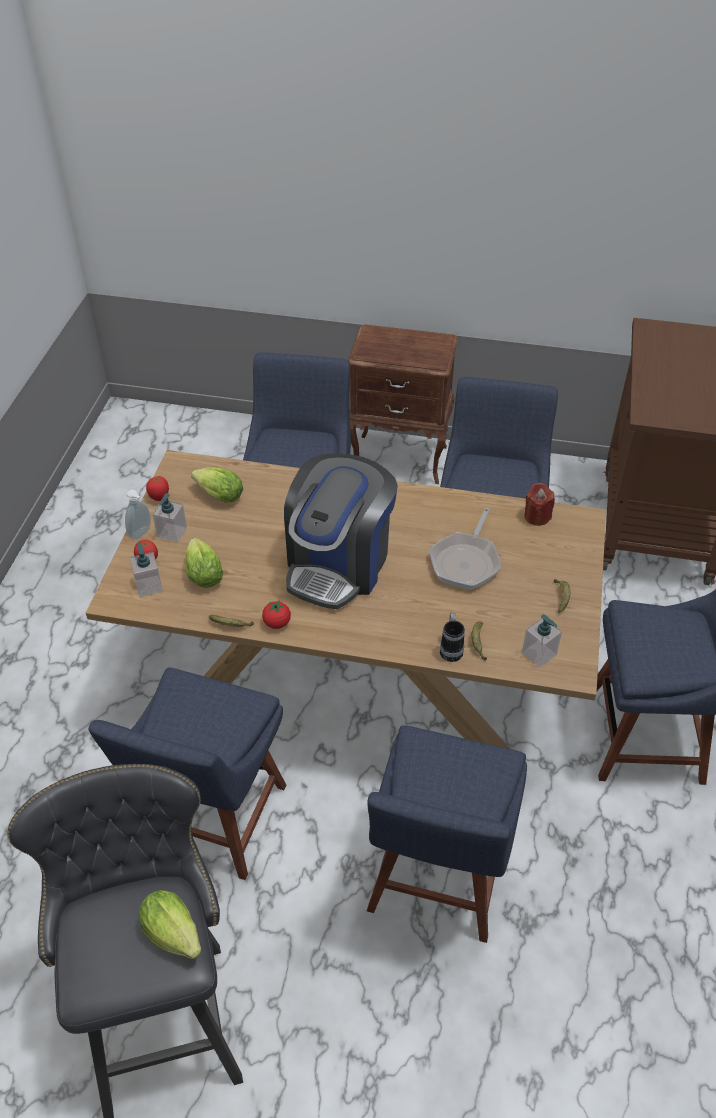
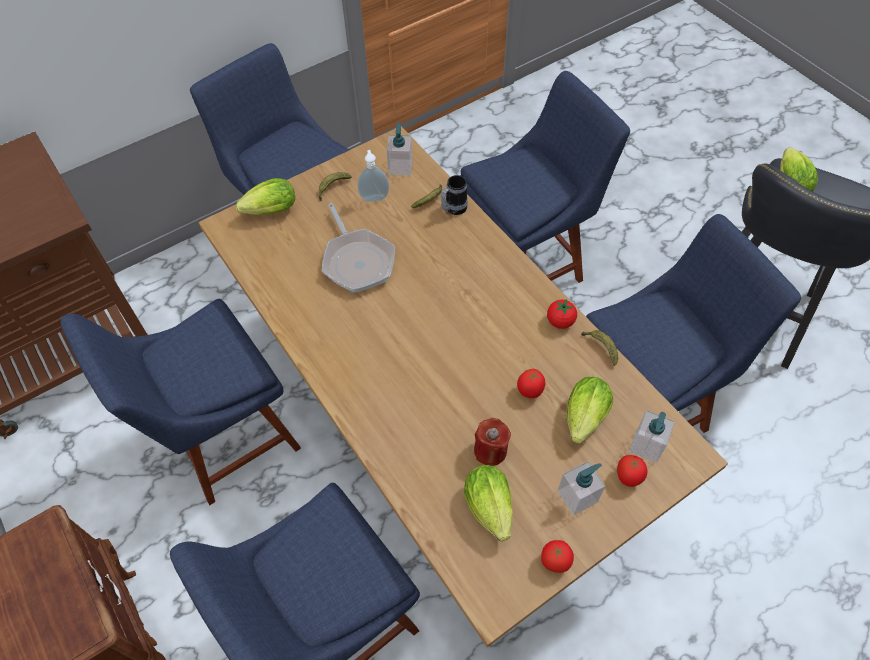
camera: 135 degrees left, 10 degrees up
soap dispenser [125,489,151,539] -> soap dispenser moved to [357,150,389,202]
coffee machine [284,453,398,609] -> none
frying pan [430,508,501,590] -> frying pan turned 90 degrees clockwise [322,203,395,293]
red candle [524,483,555,526] -> red candle moved to [474,418,511,466]
none -> lettuce [236,178,295,215]
none -> tomato [517,369,546,398]

